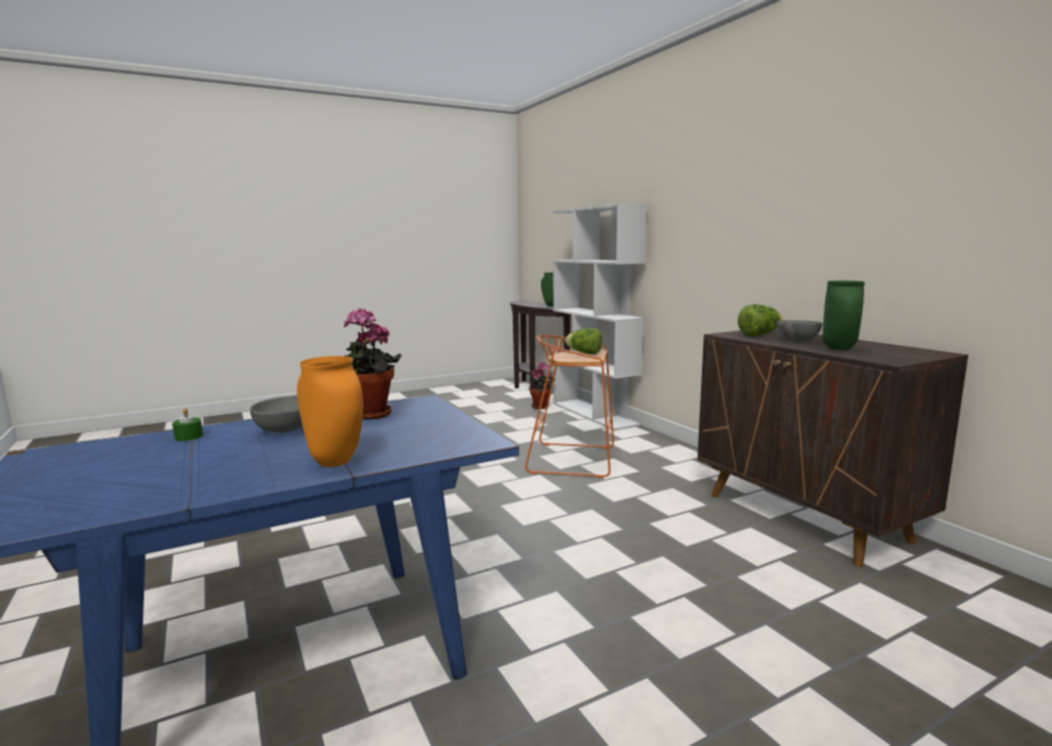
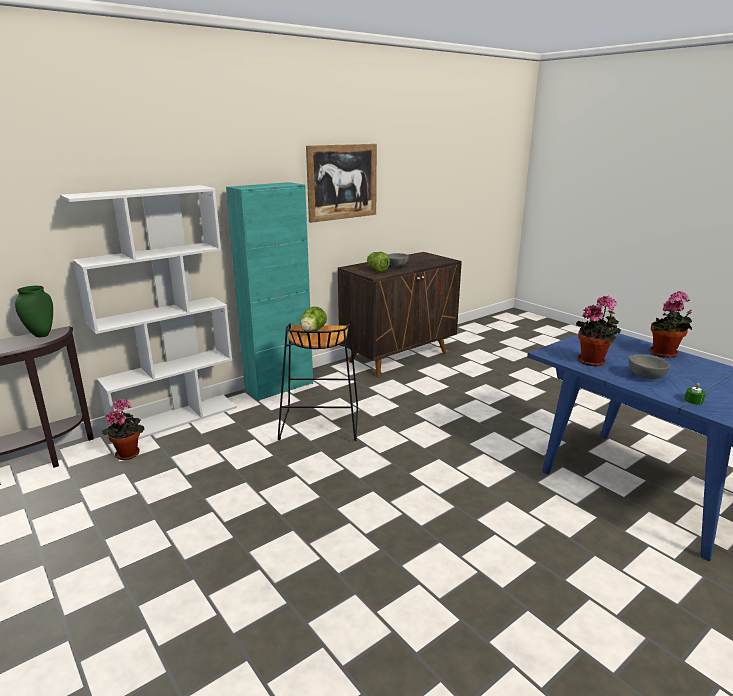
camera: 100 degrees left, 10 degrees up
orange vase [297,356,363,467] -> potted plant [650,291,692,358]
orange stool [525,335,614,478] -> black stool [278,323,358,441]
green vase [822,281,865,350] -> none
none -> turquoise cabinet [226,182,313,401]
none -> picture [306,144,377,223]

